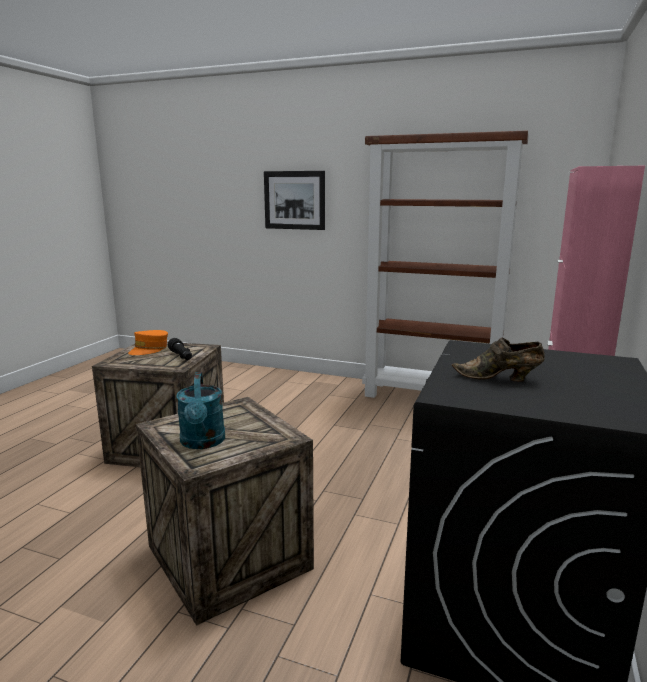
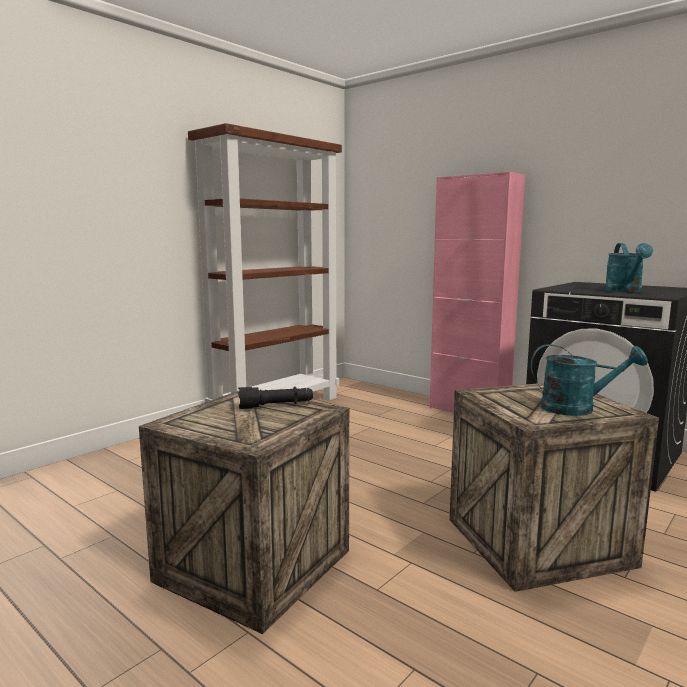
camera: 70 degrees left, 5 degrees down
orange cap [128,330,168,355] -> none
picture [264,171,325,230] -> none
brown shoe [452,338,545,382] -> turquoise watering can [605,243,653,292]

